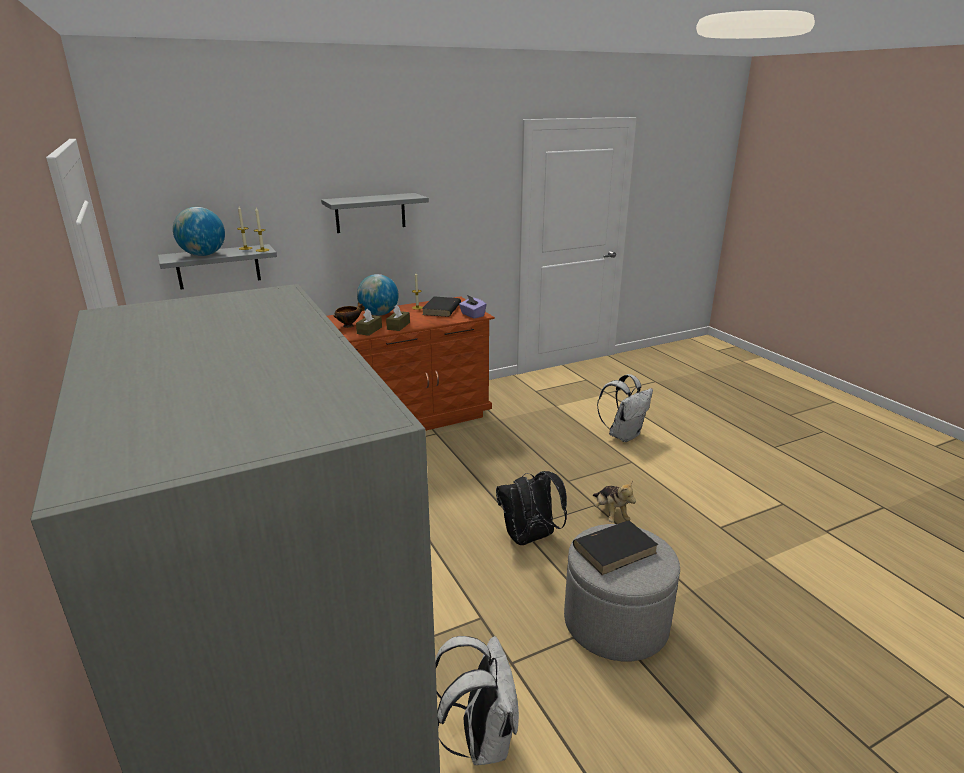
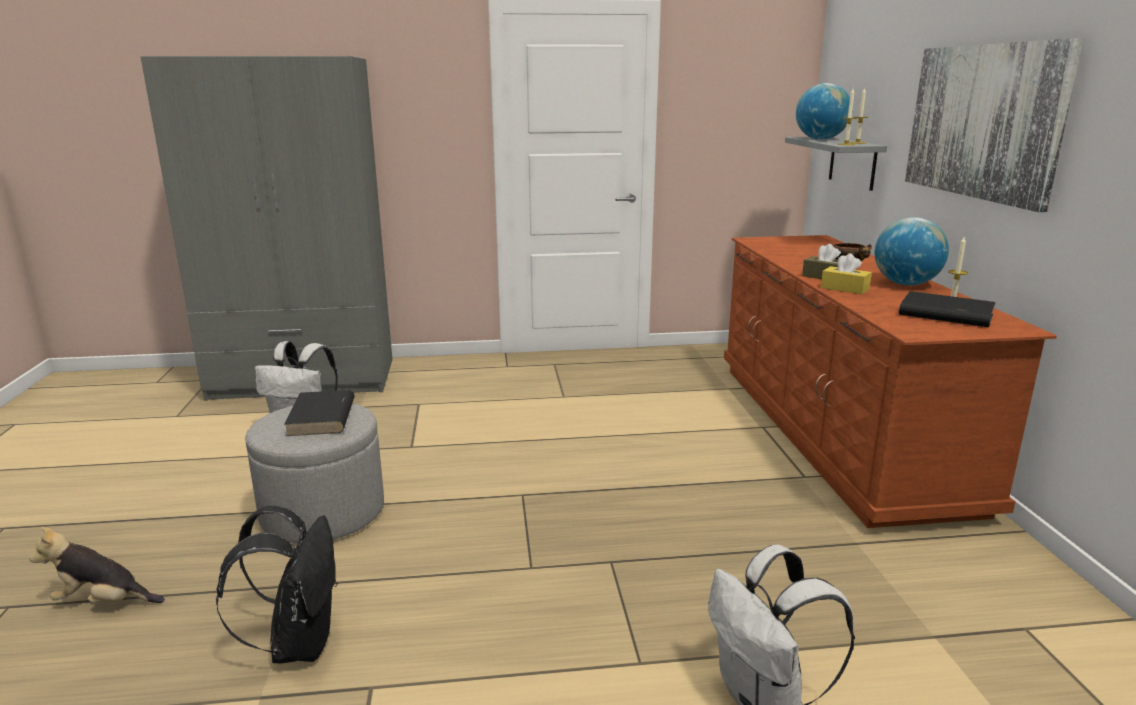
camera: 110 degrees right, 5 degrees down
grey shelf [321,193,429,233] -> picture [905,38,1084,212]
brown tissue box [386,305,410,331] -> yellow tissue box [821,253,872,294]
purple tissue box [459,295,486,319] -> none
black backpack [496,471,567,545] -> black backpack moved to [216,506,338,663]
plush toy [593,481,636,522] -> plush toy moved to [29,527,165,603]

